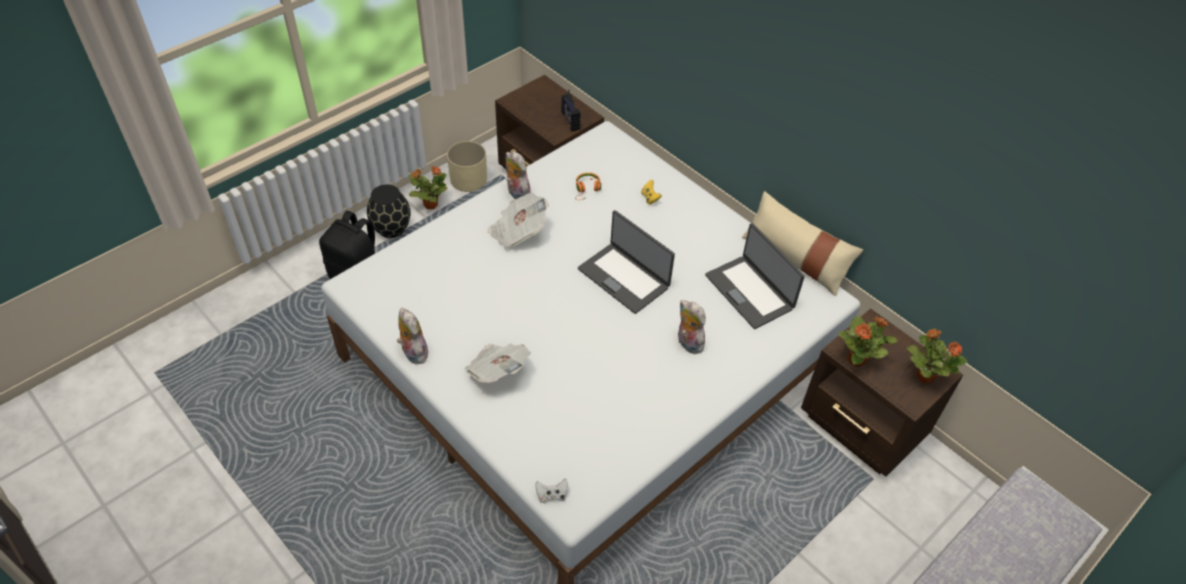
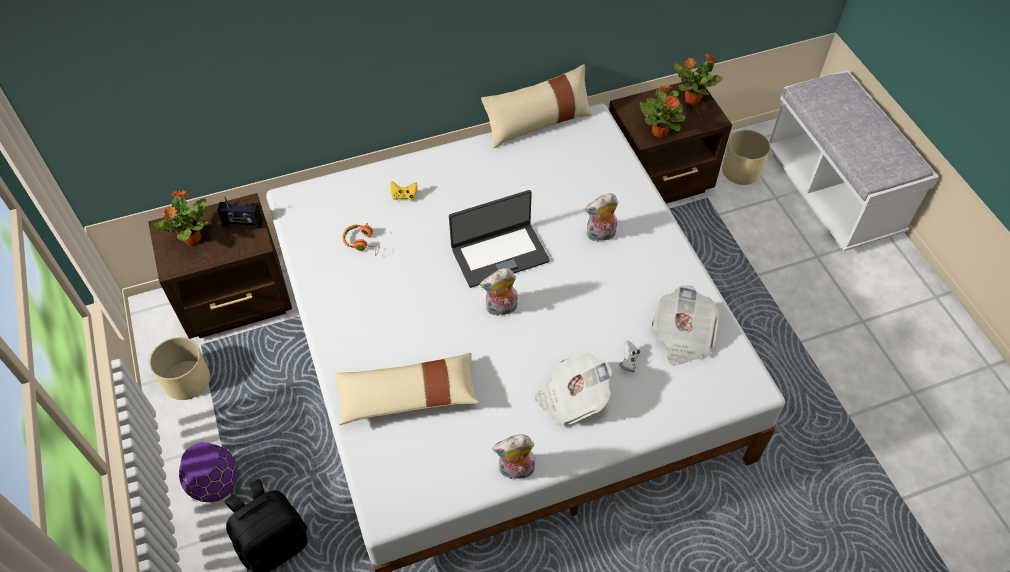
camera: 65 degrees left, 5 degrees up
black vase [367,184,411,238] -> purple vase [179,442,238,502]
potted plant [409,166,448,209] -> potted plant moved to [153,190,208,245]
newspaper [488,193,549,249] -> newspaper moved to [652,285,720,366]
plush toy [506,151,531,199] -> plush toy moved to [480,268,518,316]
white game controller [535,479,568,503] -> white game controller moved to [619,340,640,372]
laptop [705,223,805,329] -> none
none -> beige pillow [335,353,480,425]
none -> beige planter [722,130,770,185]

